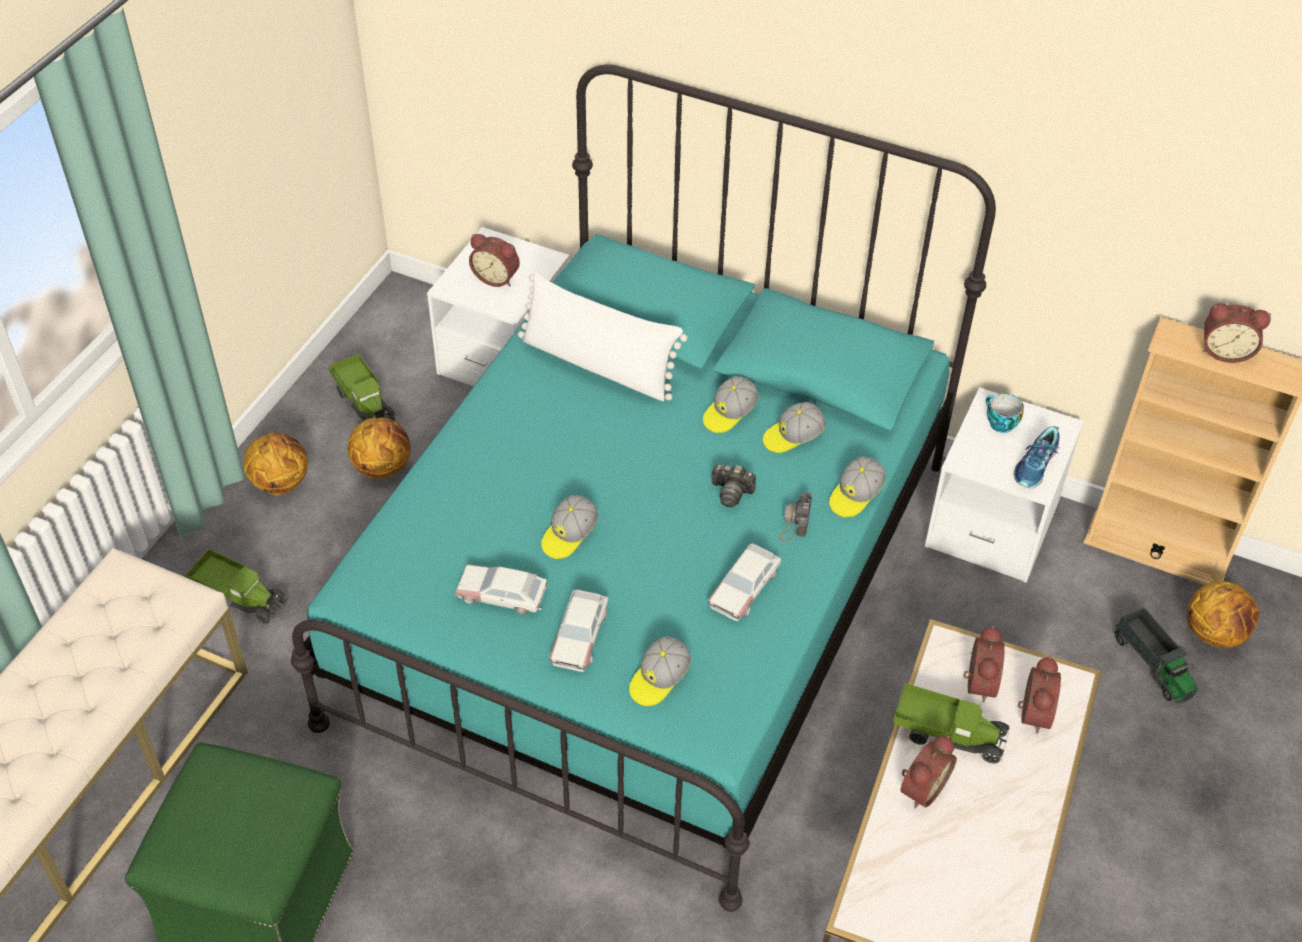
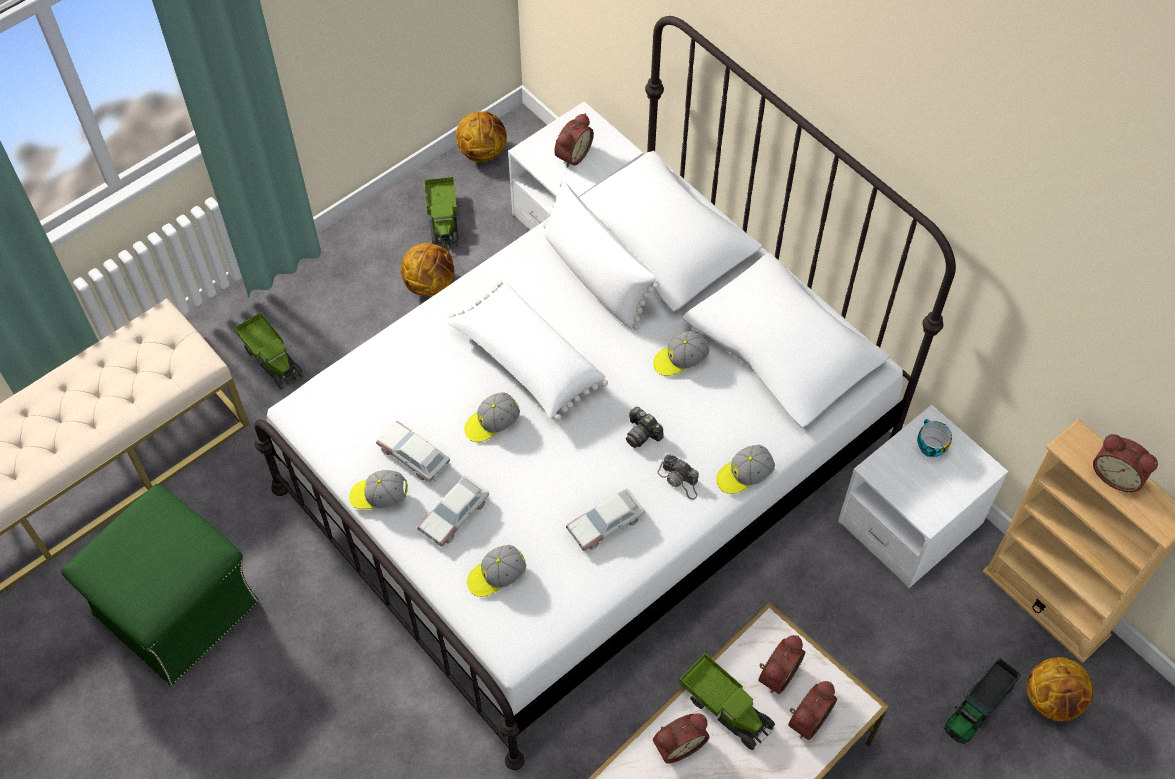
camera: 25 degrees right, 10 degrees up
basketball [244,432,308,495] -> basketball moved to [455,111,507,162]
turquoise bed [291,64,996,912] -> white bed [254,16,956,770]
alarm clock [469,234,520,287] -> alarm clock turned 105 degrees counterclockwise [554,113,594,168]
cap [763,402,826,453] -> cap moved to [349,470,408,509]
camera [779,492,812,542] -> camera turned 90 degrees counterclockwise [658,454,699,500]
shoe [1014,426,1060,488] -> none
toy truck [1115,608,1198,703] -> toy truck turned 45 degrees clockwise [944,658,1021,744]
none -> white pillow [447,281,608,421]

